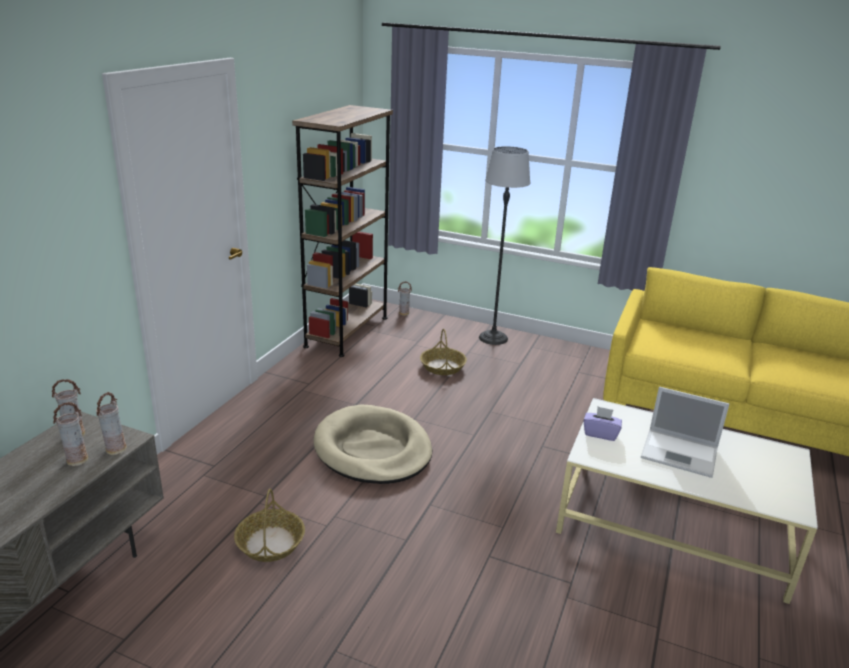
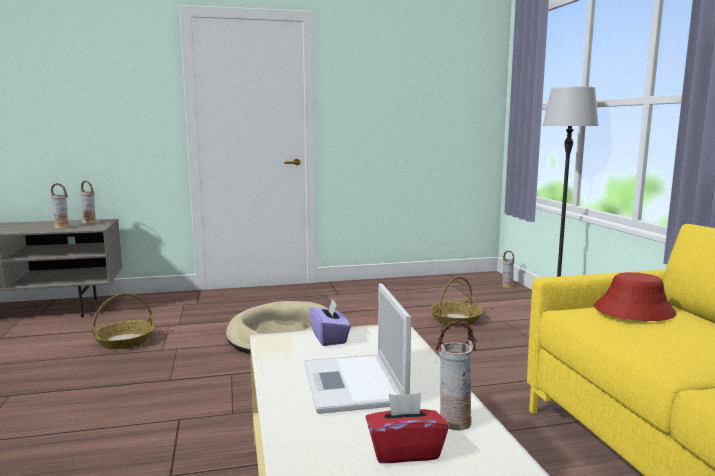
camera: 55 degrees right, 15 degrees down
vase [96,392,127,455] -> vase moved to [436,320,477,430]
brown bookcase [292,105,393,357] -> none
none -> red tissue box [366,393,449,463]
none -> red hat [594,272,677,321]

